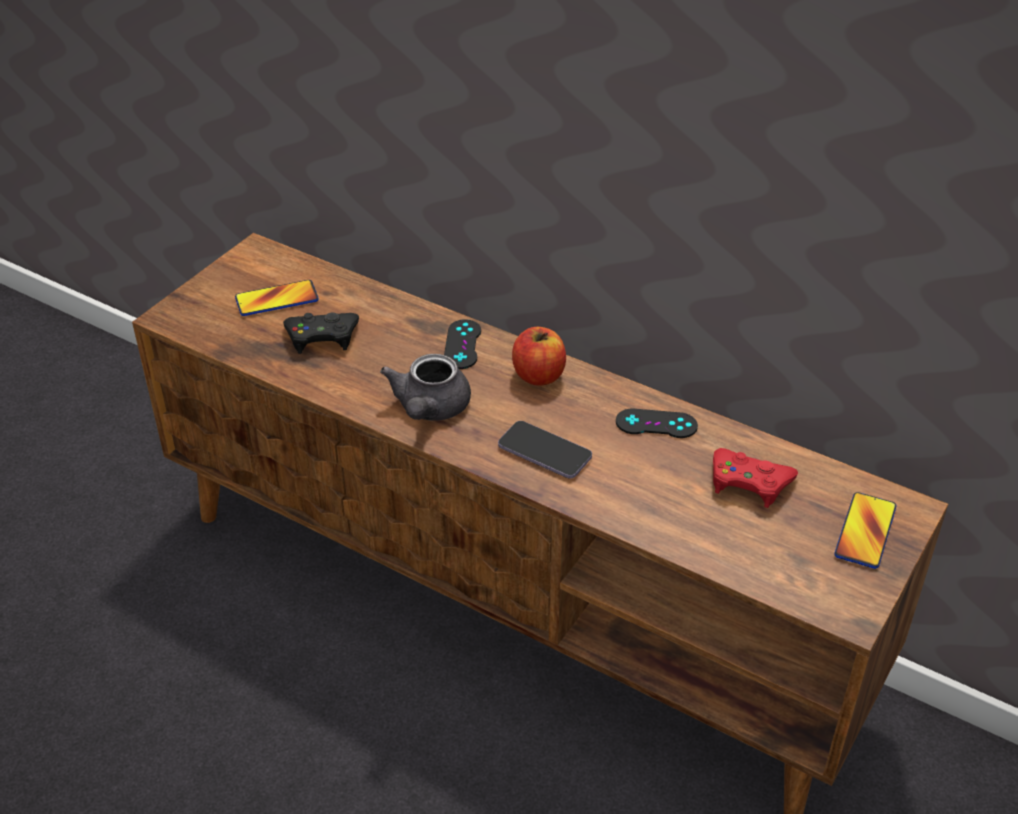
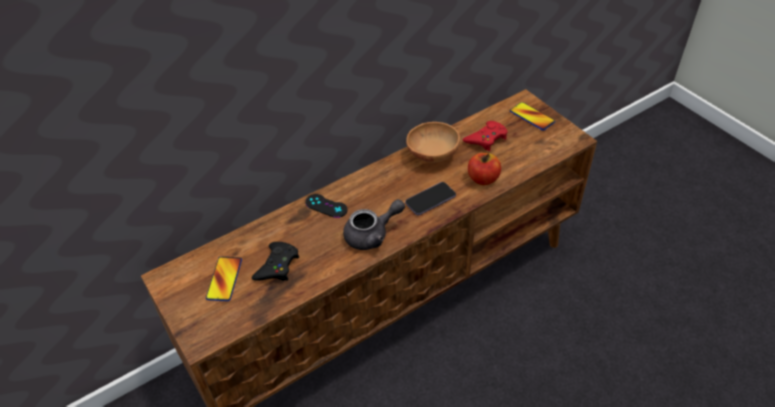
camera: 65 degrees left, 5 degrees up
grey teapot [380,354,471,421] -> grey teapot turned 60 degrees counterclockwise [343,199,405,250]
apple [512,327,566,386] -> apple moved to [468,153,501,185]
black game controller [616,409,698,438] -> brown bowl [406,122,460,163]

